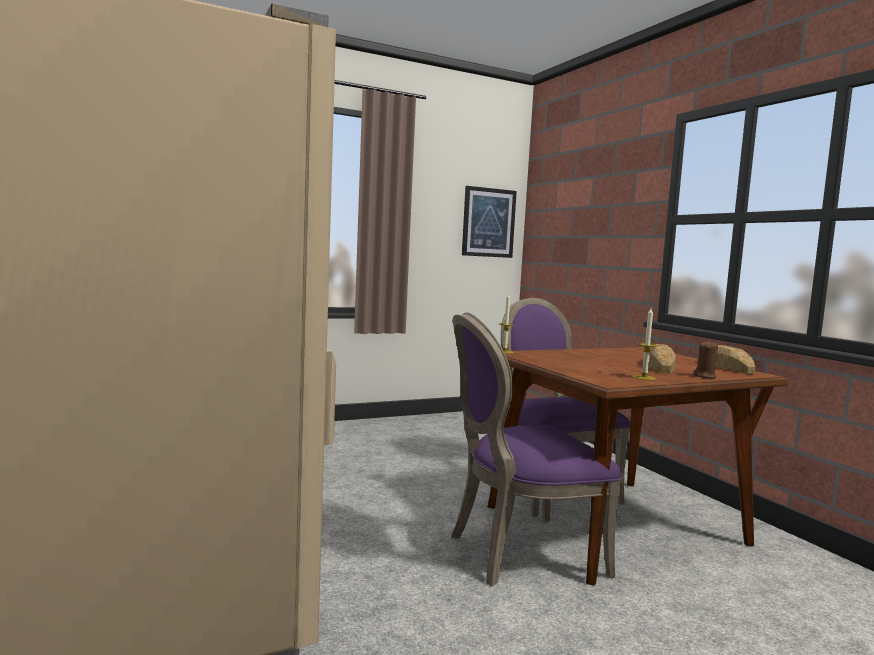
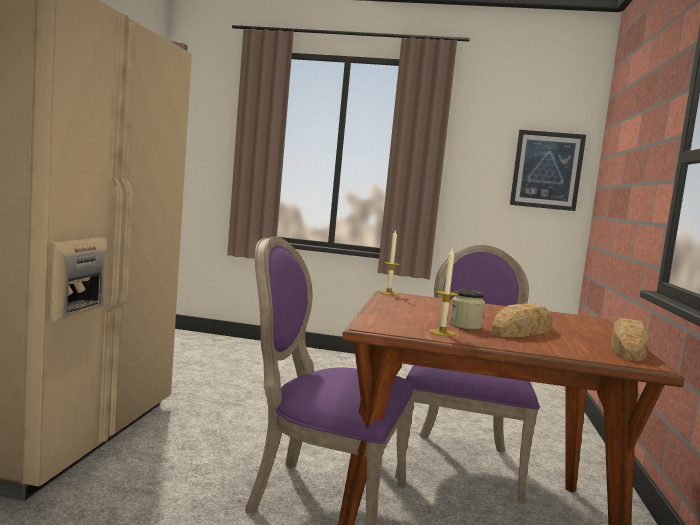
camera: 35 degrees right, 0 degrees up
brown candle [693,341,718,378] -> none
none -> jar [449,289,485,330]

